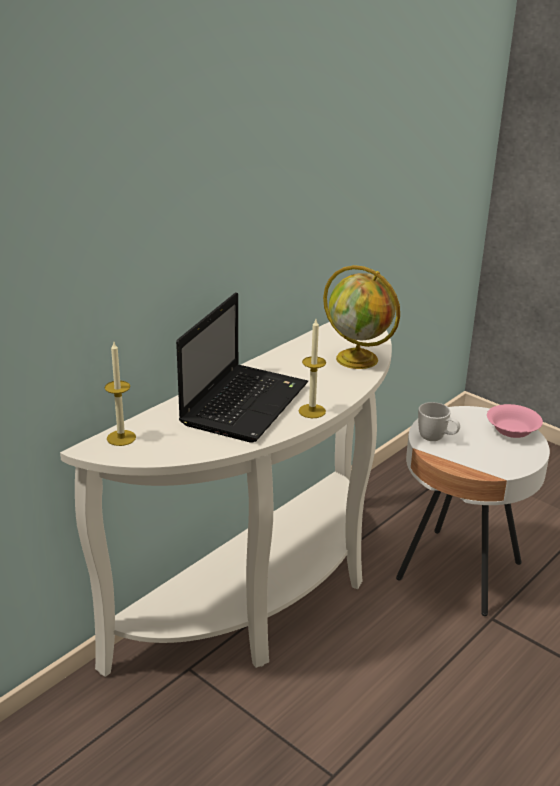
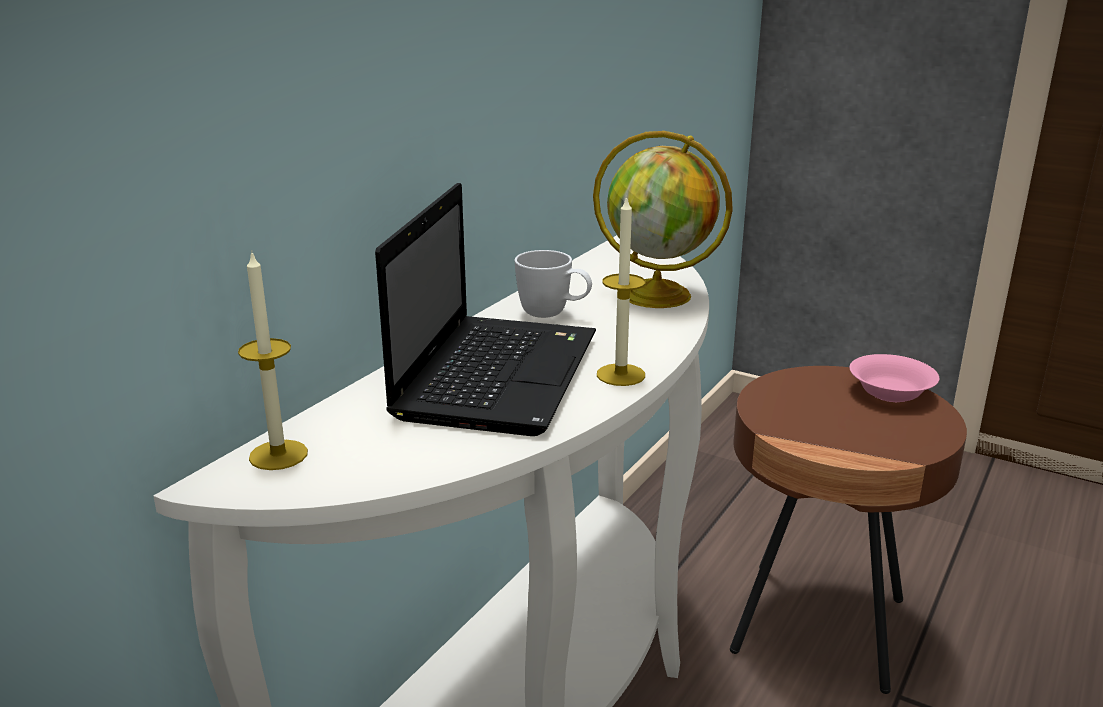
camera: 10 degrees left, 5 degrees down
white side table [396,406,550,616] -> brown side table [730,366,967,694]
white mug [418,402,460,441] -> white mug moved to [515,250,592,318]

